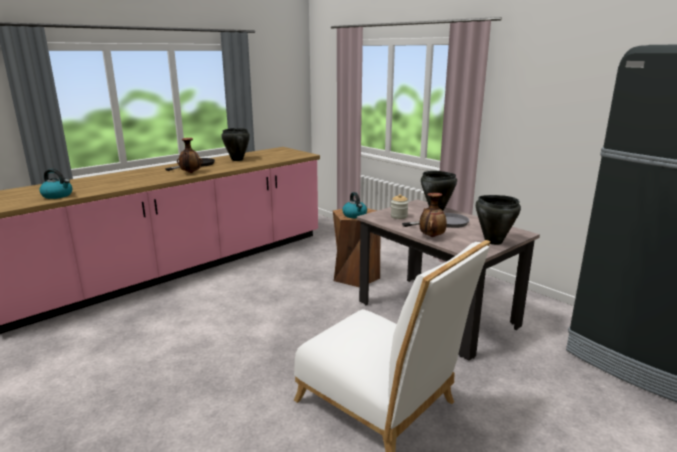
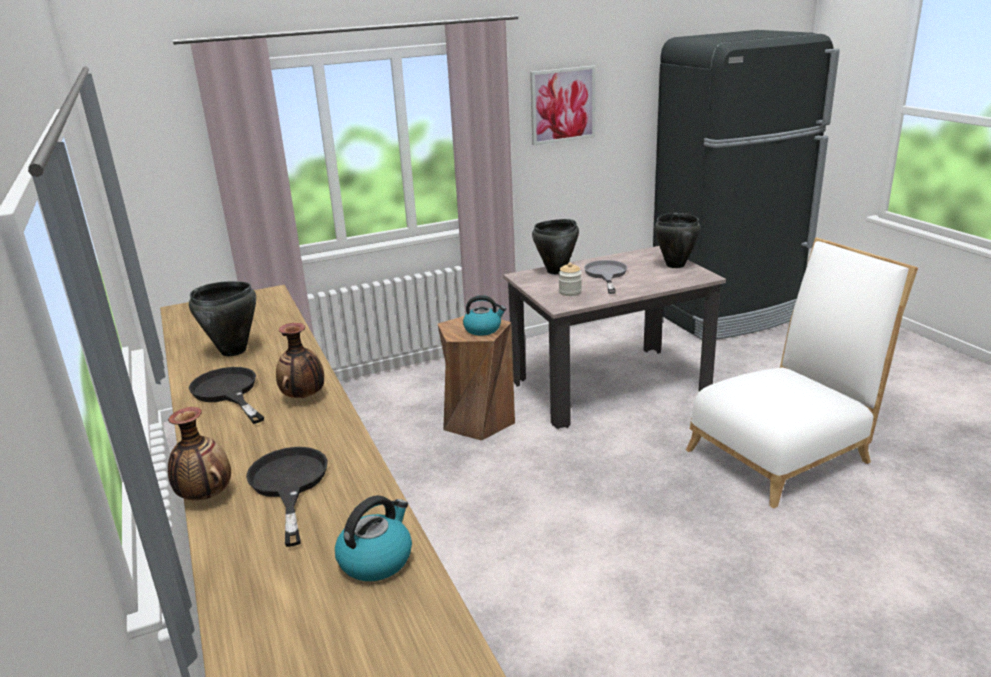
camera: 70 degrees left, 5 degrees up
vase [419,193,447,237] -> vase moved to [168,407,231,500]
none -> black frying pan [246,447,328,547]
none -> picture [530,66,595,145]

